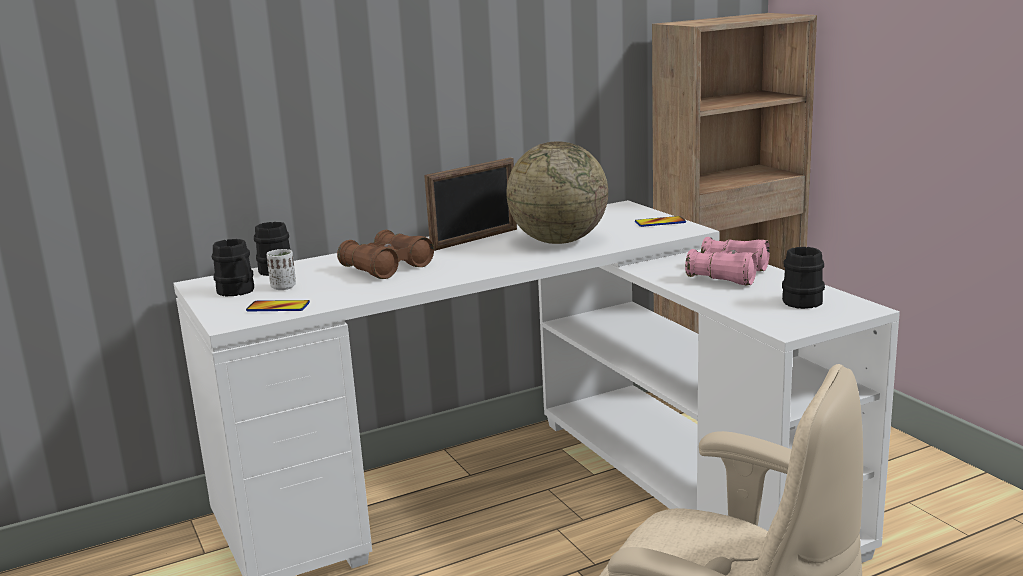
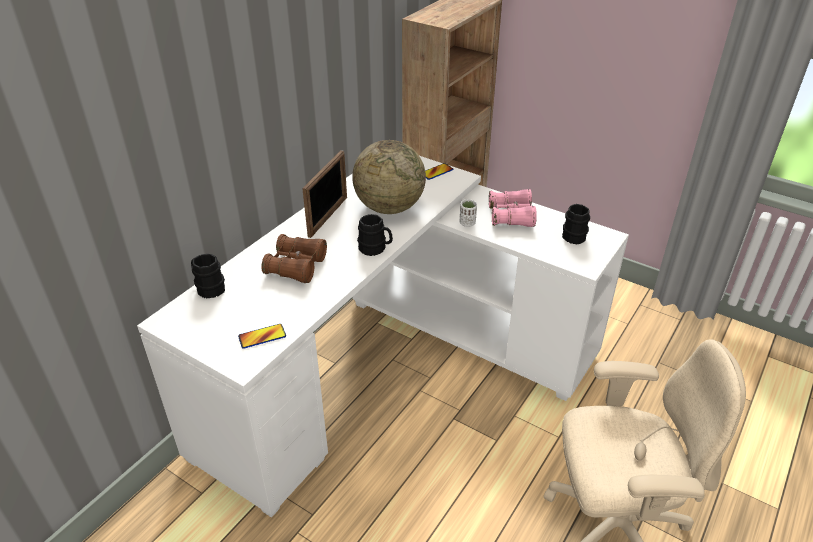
camera: 30 degrees left, 20 degrees up
black mug [212,239,254,296] -> black mug moved to [357,214,393,256]
white cup [267,249,296,290] -> white cup moved to [460,199,477,227]

